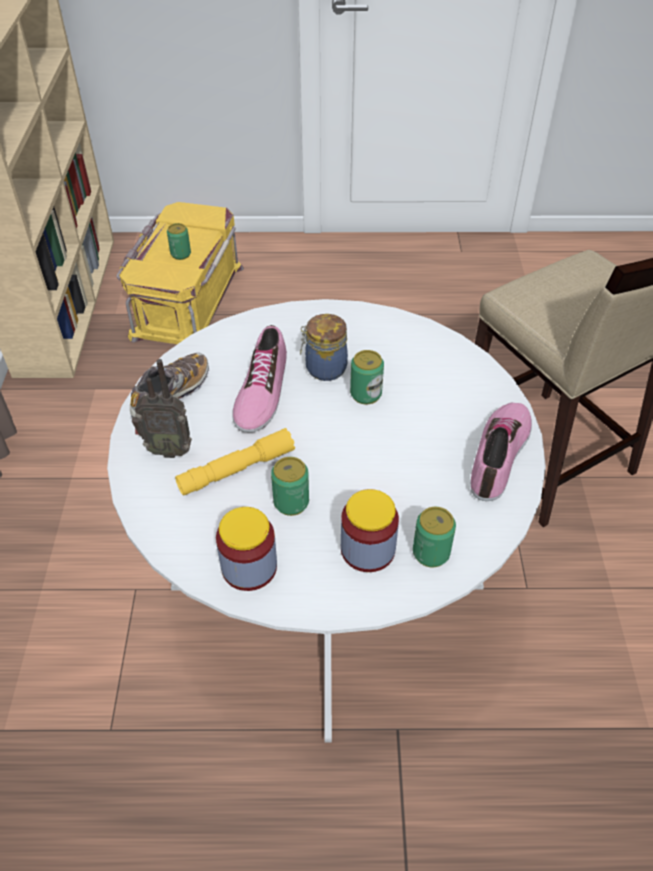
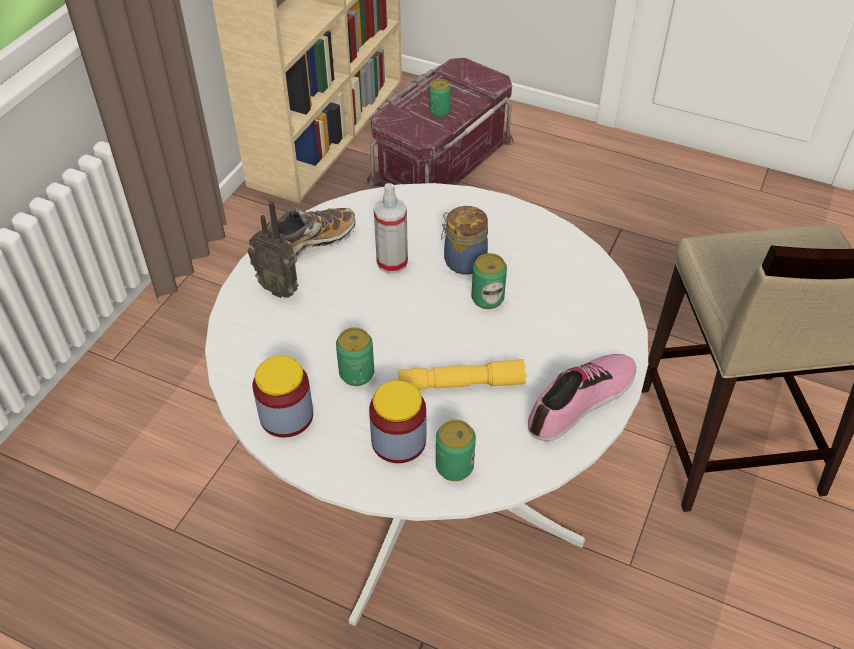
camera: 25 degrees right, 0 degrees up
yellow storage box [116,202,244,344] -> red storage box [367,58,514,187]
yellow flashlight [175,428,295,496] -> yellow flashlight moved to [398,359,526,391]
shoe [233,325,287,432] -> spray bottle [374,183,408,274]

